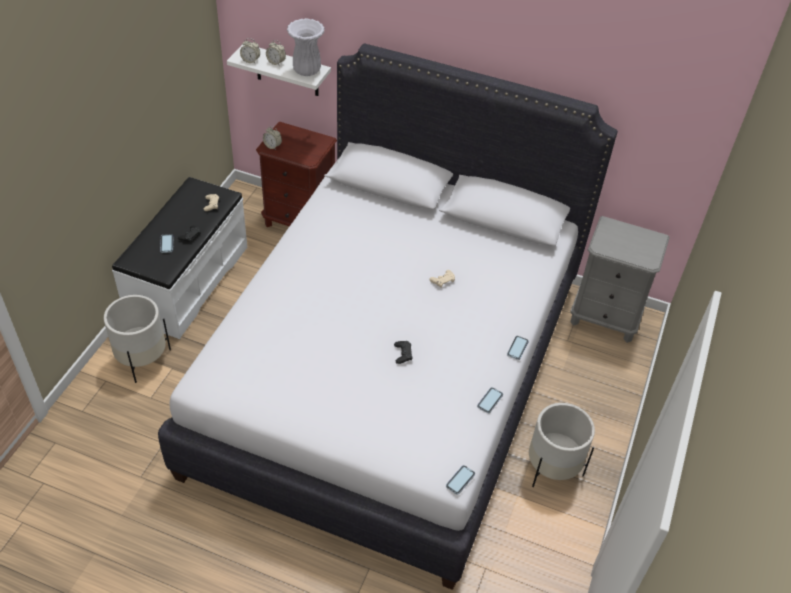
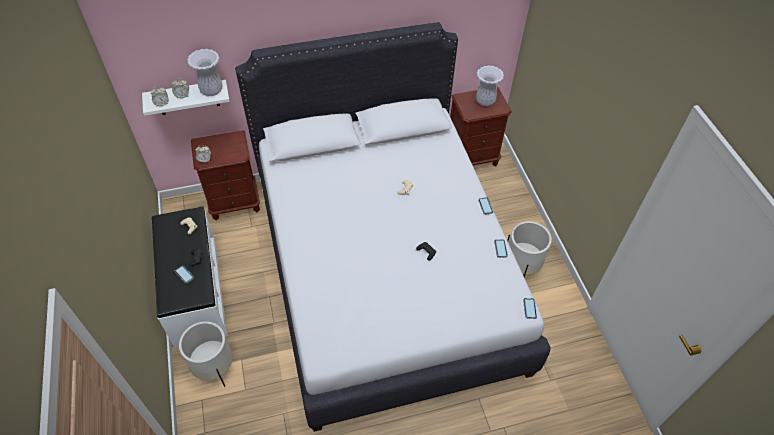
camera: 35 degrees left, 5 degrees up
grey nightstand [570,216,670,343] -> brown nightstand [450,87,512,166]
none -> white vase [476,65,504,106]

